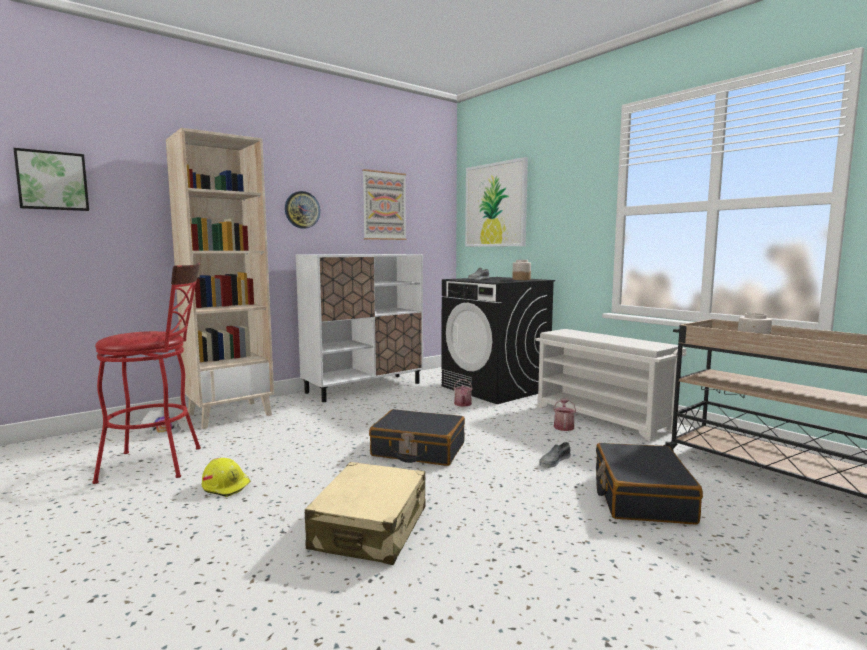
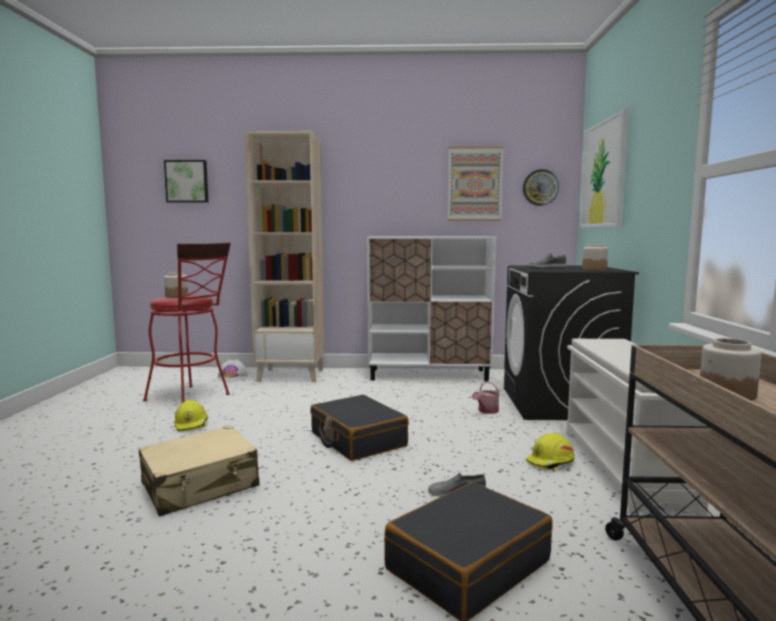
camera: 40 degrees right, 0 degrees up
wall clock [285,191,320,229] -> wall clock moved to [523,169,559,206]
watering can [553,399,576,431] -> yellow hard hat [526,433,575,471]
none -> jar [164,272,188,297]

